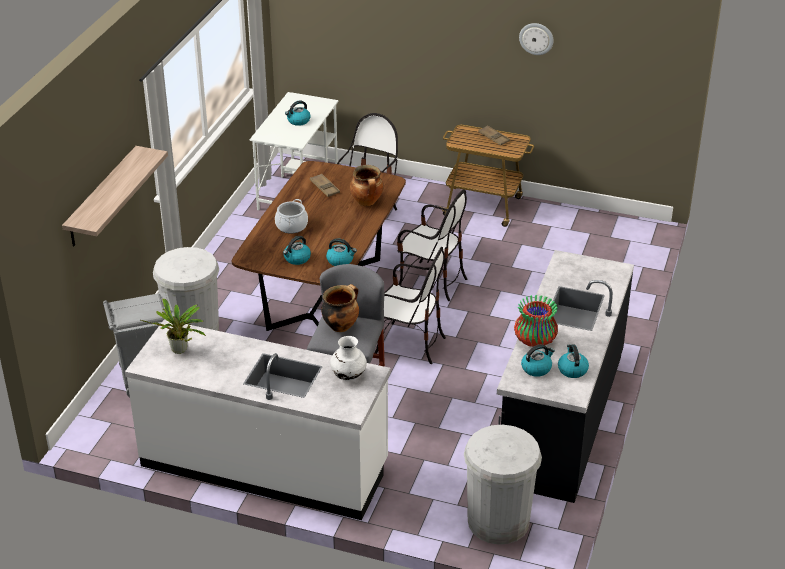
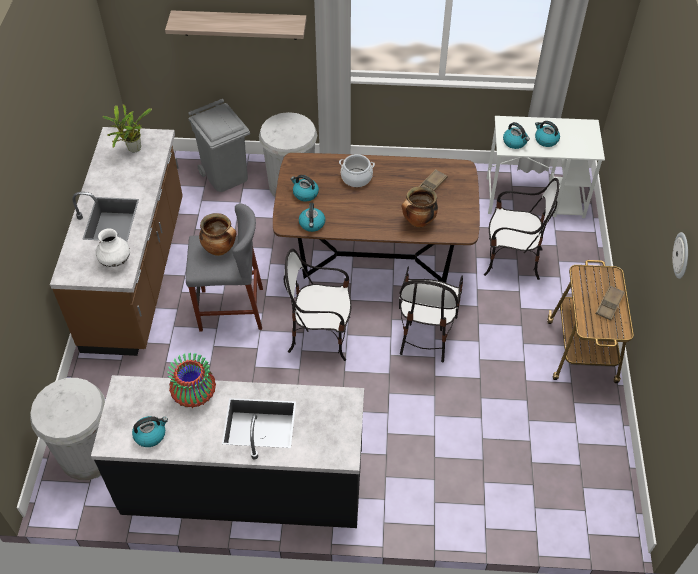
camera: 75 degrees right, 15 degrees up
white counter [125,319,391,520] -> brown counter [50,127,183,356]
chair [375,247,446,364] -> chair turned 90 degrees clockwise [283,248,352,361]
kettle [521,344,555,377] -> kettle moved to [503,122,530,149]

